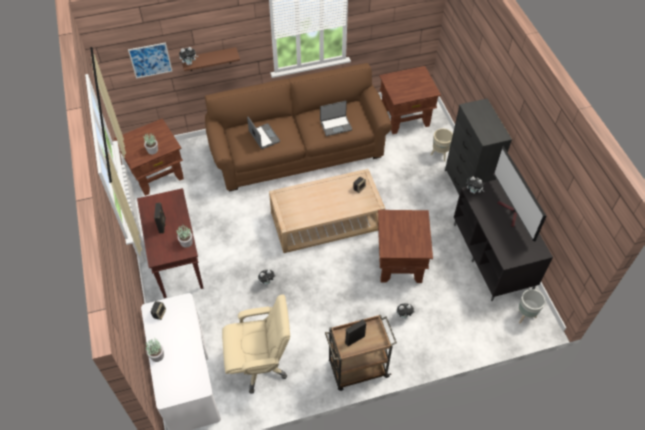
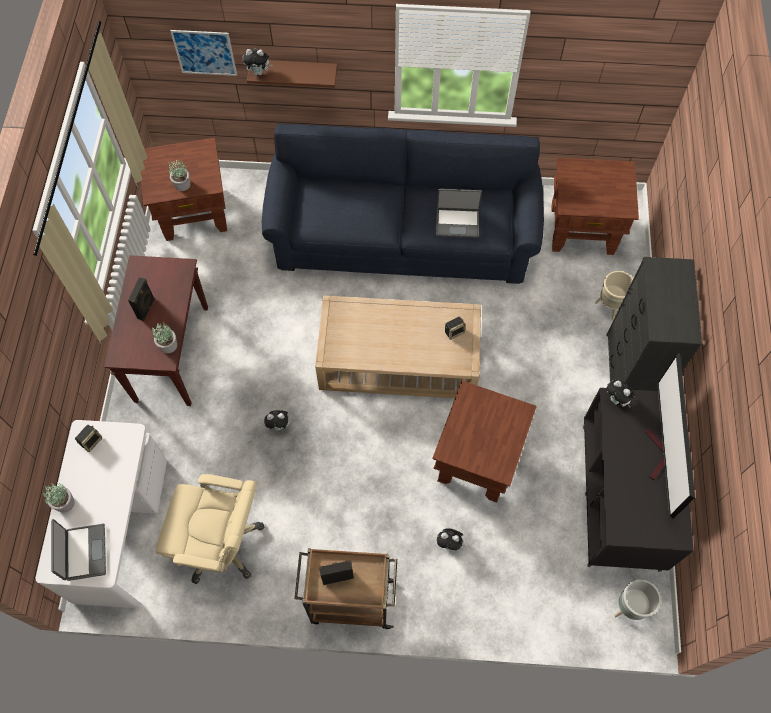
camera: 20 degrees right, 10 degrees up
brown sofa [205,63,392,192] -> blue sofa [262,124,544,284]
laptop [247,117,280,149] -> laptop moved to [51,519,106,581]

